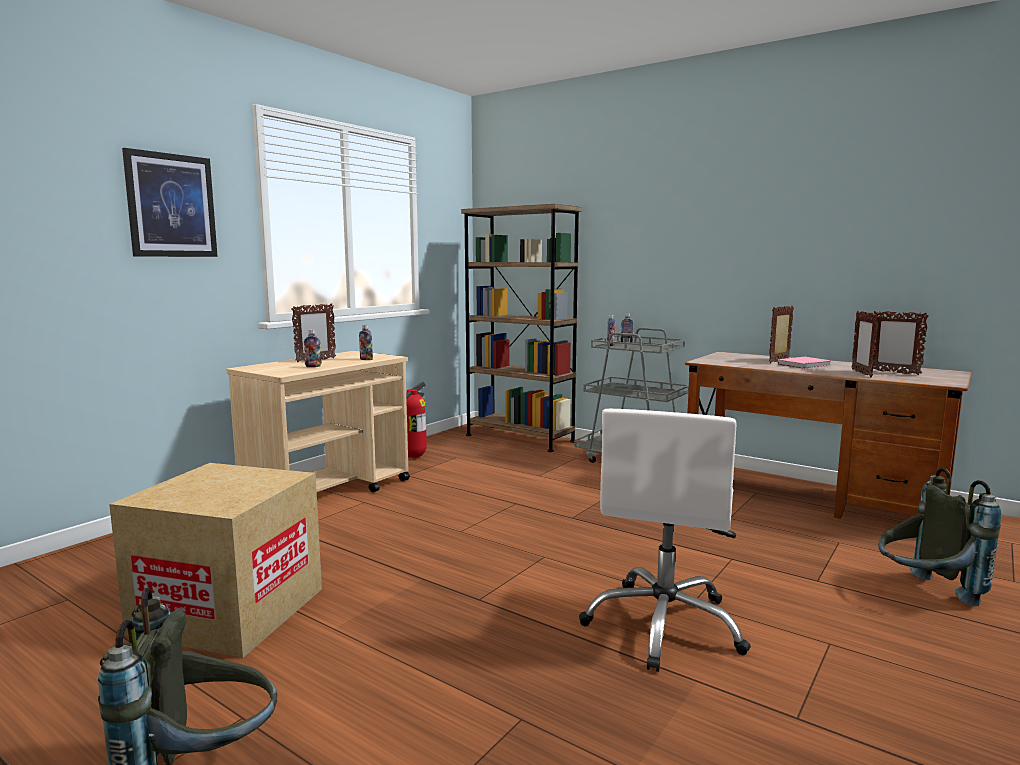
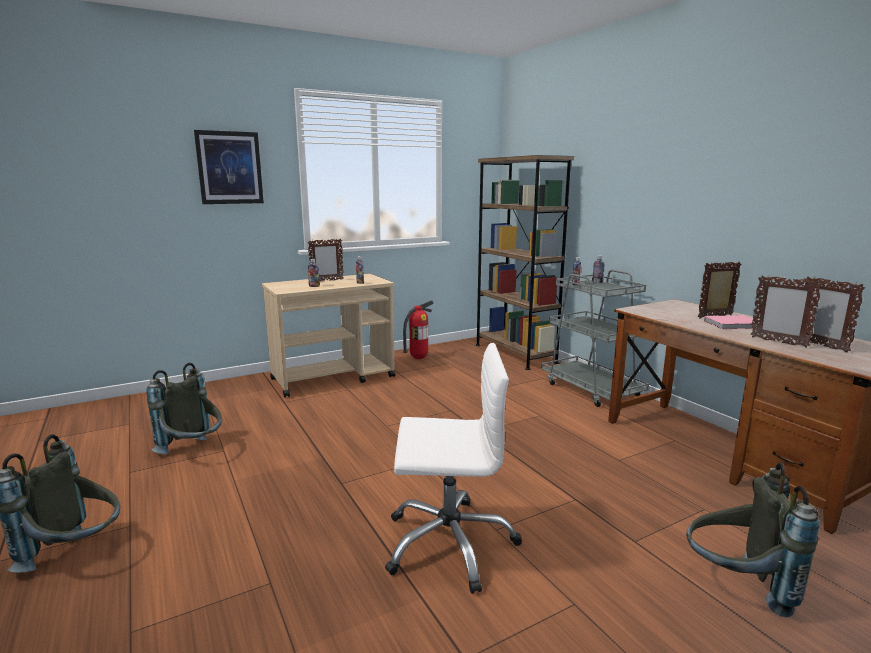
camera: 25 degrees right, 5 degrees up
cardboard box [109,463,322,658] -> grey backpack [146,363,222,454]
white office chair [579,409,751,672] -> white office chair turned 135 degrees counterclockwise [385,343,522,594]
picture frame [851,311,879,377] -> picture frame turned 75 degrees counterclockwise [750,275,823,347]

